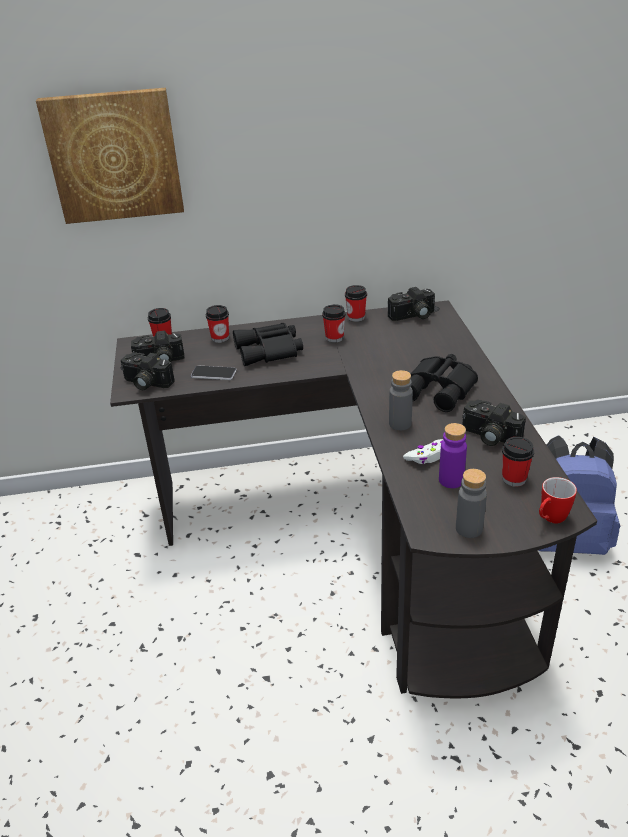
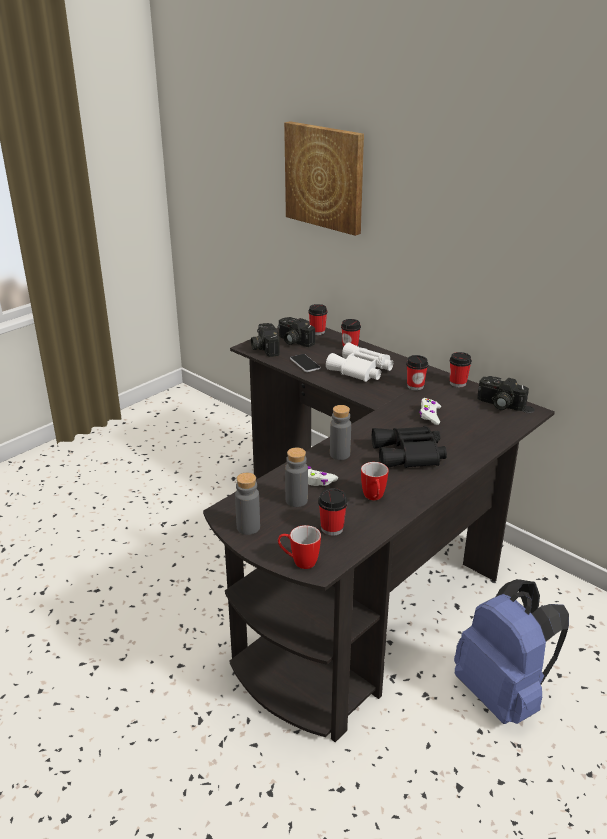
camera: 50 degrees right, 5 degrees down
black binoculars [233,323,303,366] -> white binoculars [326,342,393,382]
purple bottle [439,423,467,488] -> grey bottle [285,448,308,507]
camera [462,399,526,446] -> mug [361,462,389,500]
none -> white game controller [419,398,441,425]

